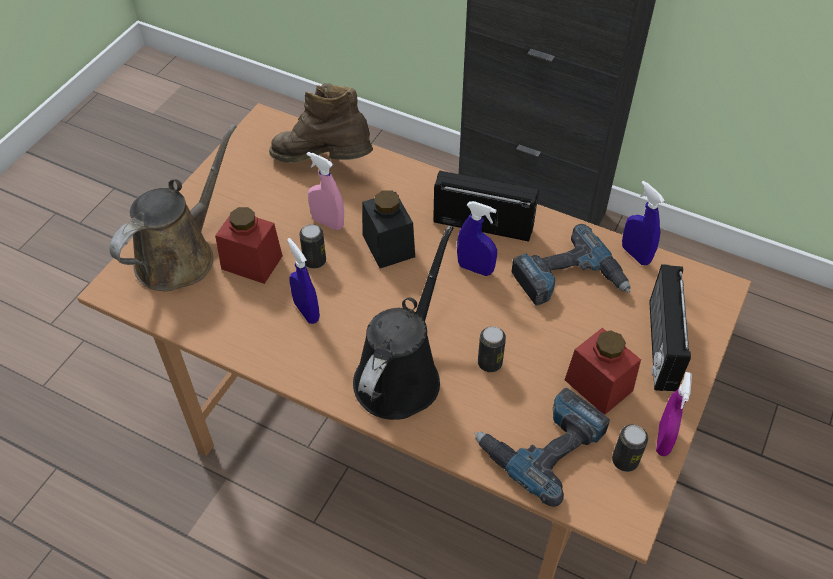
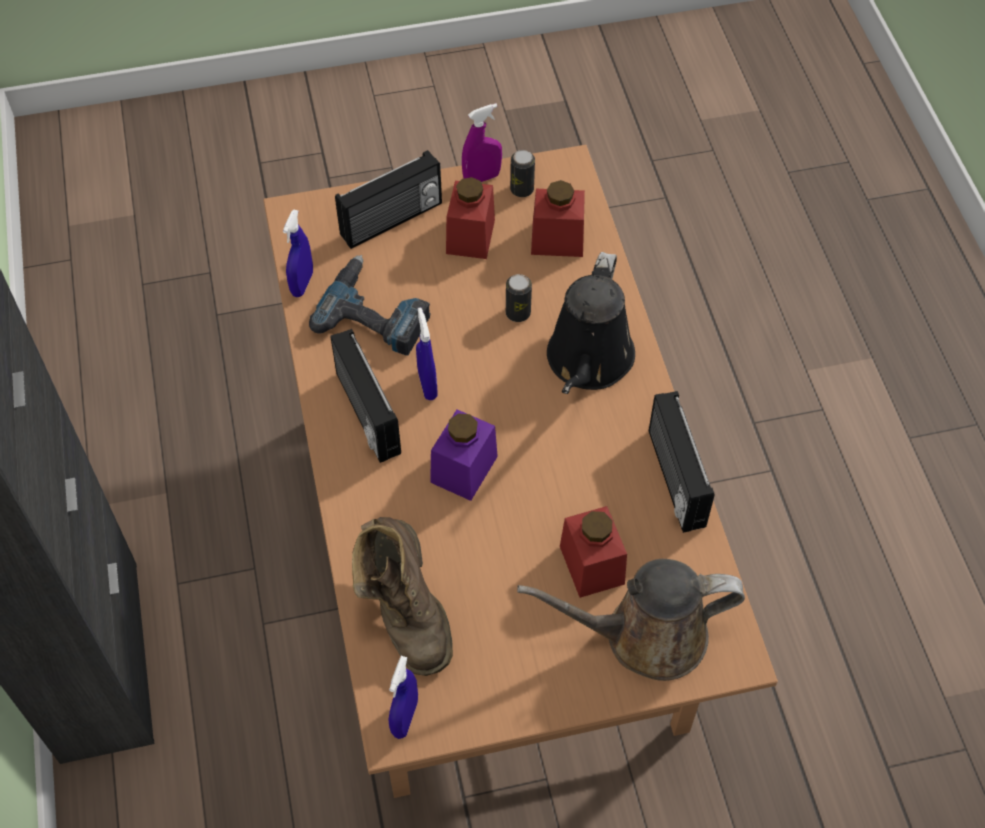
camera: 130 degrees left, 5 degrees up
blue spray bottle [287,238,320,324] -> blue spray bottle moved to [388,656,418,739]
can [299,224,326,269] -> none
pink spray bottle [307,152,344,230] -> none
black watering can [353,226,453,420] -> black watering can turned 60 degrees counterclockwise [547,252,635,394]
black jar [362,190,415,268] -> purple jar [430,409,498,501]
power drill [474,388,610,507] -> red jar [531,180,585,257]
none -> radio [649,391,715,533]

